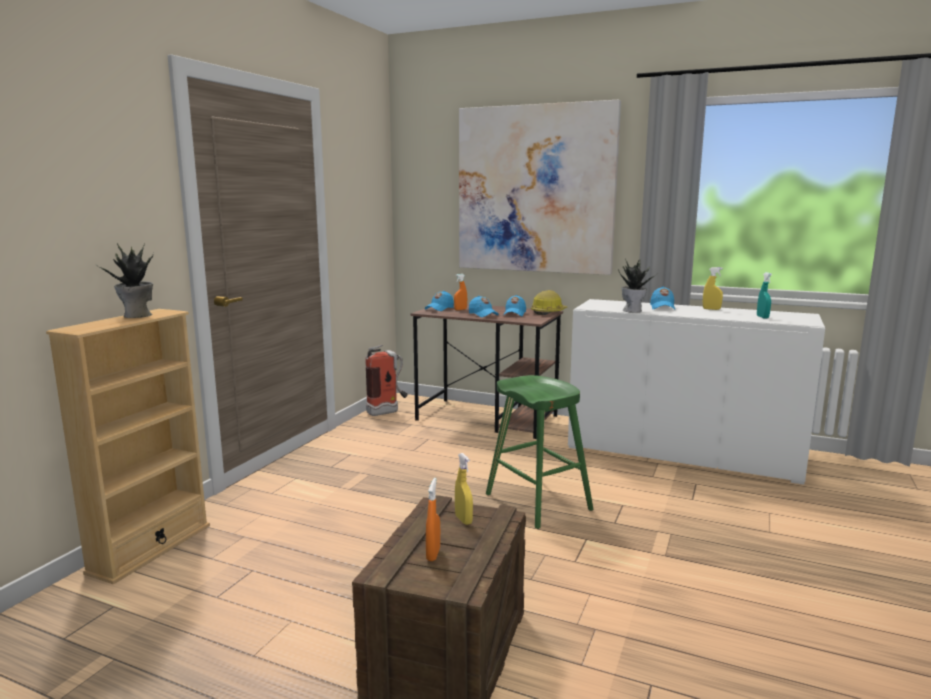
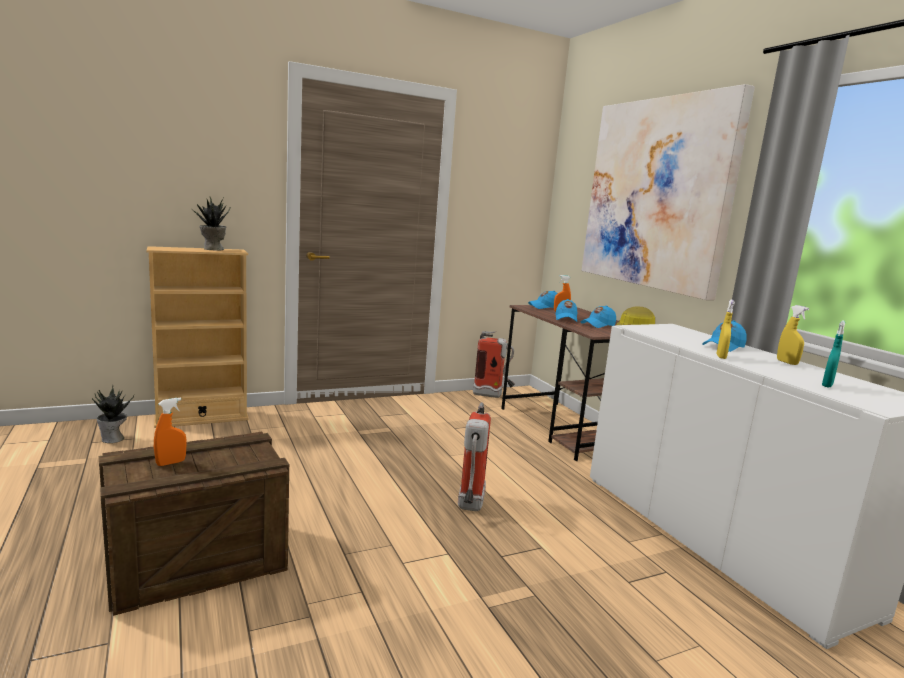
camera: 40 degrees right, 0 degrees up
yellow spray bottle [455,453,473,525] -> yellow spray bottle moved to [717,300,735,359]
green stool [486,375,594,529] -> fire extinguisher [458,402,491,511]
potted plant [618,259,657,313] -> potted plant moved to [92,384,134,443]

